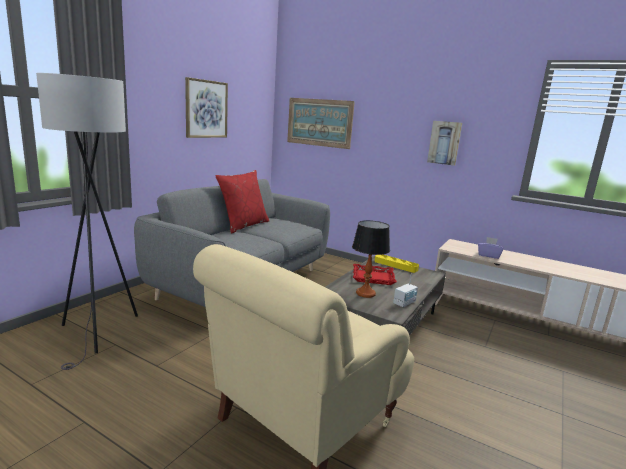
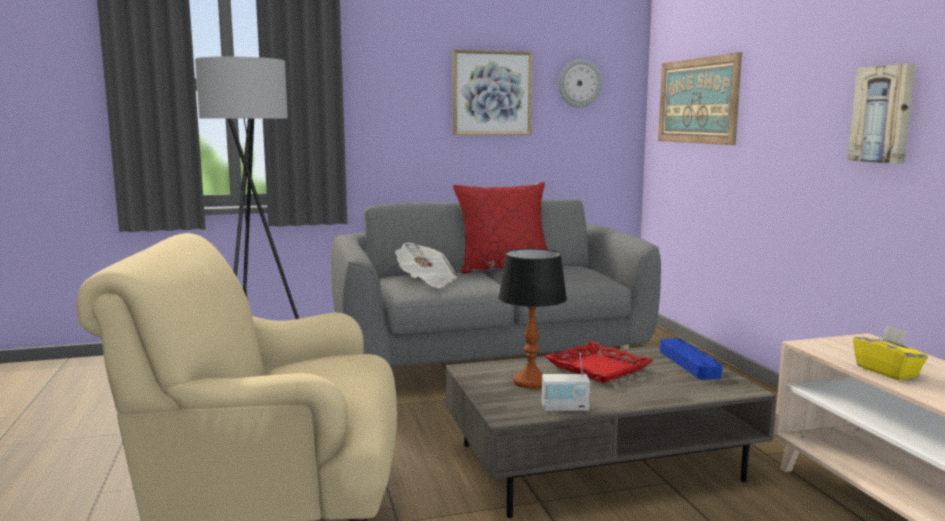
camera: 45 degrees right, 5 degrees down
yellow tray [375,255,419,273] -> blue tray [660,338,723,380]
purple tissue box [478,237,504,259] -> yellow tissue box [853,325,928,380]
none -> newspaper [395,243,457,288]
none -> wall clock [558,59,602,108]

